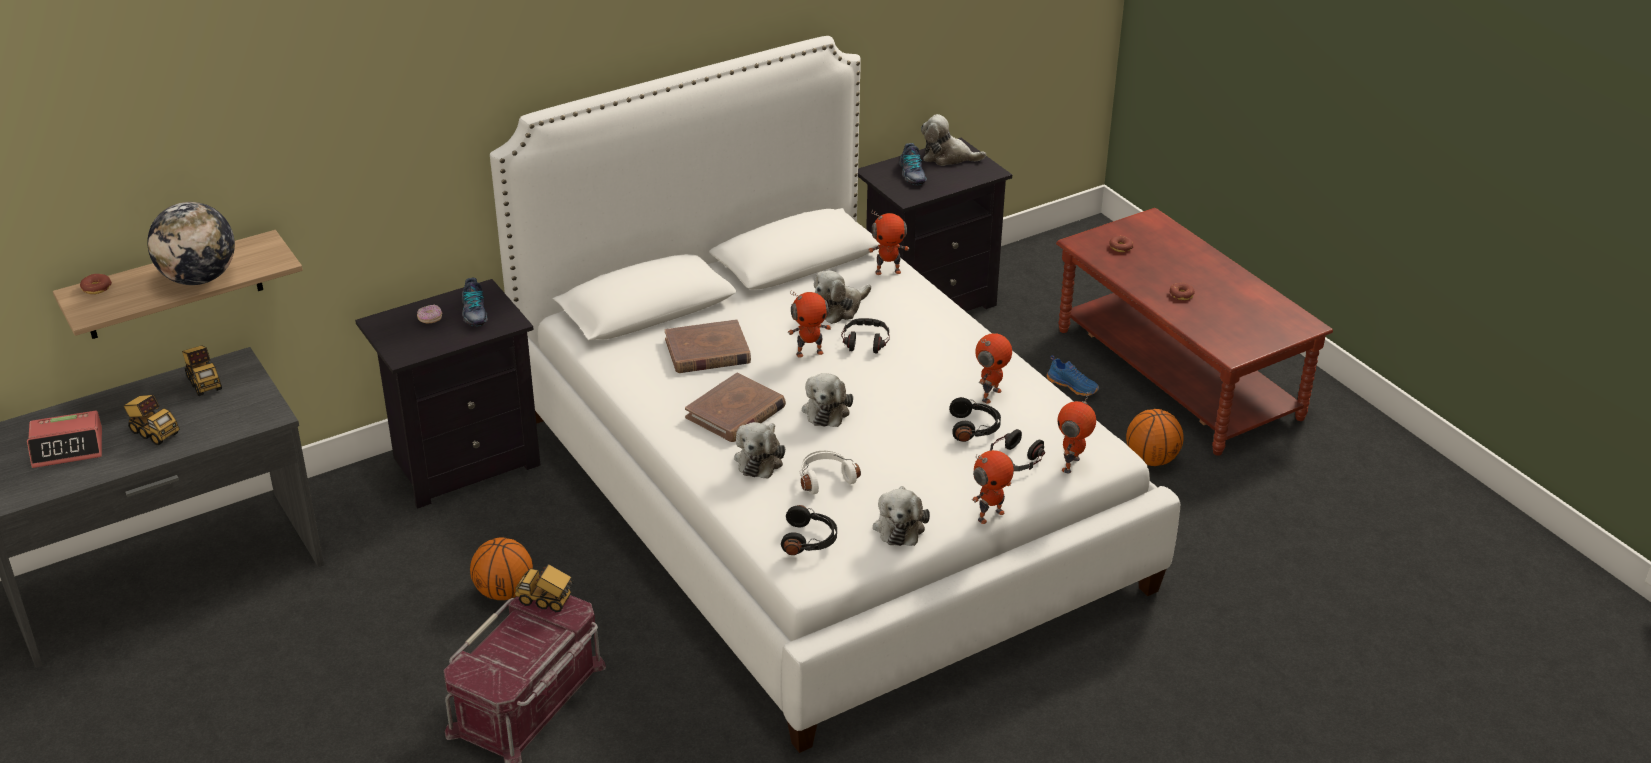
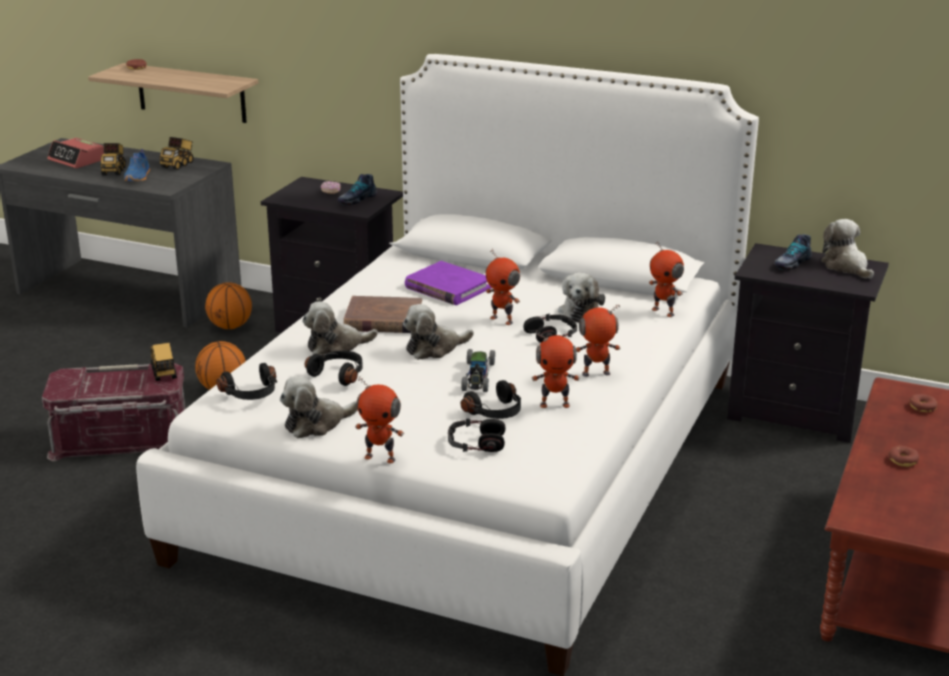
camera: 55 degrees right, 10 degrees down
globe [147,202,235,285] -> none
brown book [665,319,751,373] -> purple book [405,261,492,305]
white headphones [799,450,861,494] -> black headphones [304,351,363,386]
plush toy [814,270,871,324] -> plush toy turned 90 degrees counterclockwise [558,273,605,323]
blue shoe [1047,355,1099,396] -> blue shoe moved to [124,149,150,181]
toy robot [1058,391,1096,474] -> toy robot moved to [576,305,621,377]
basketball [1126,409,1184,466] -> basketball moved to [205,282,252,329]
none -> toy car [461,349,495,392]

